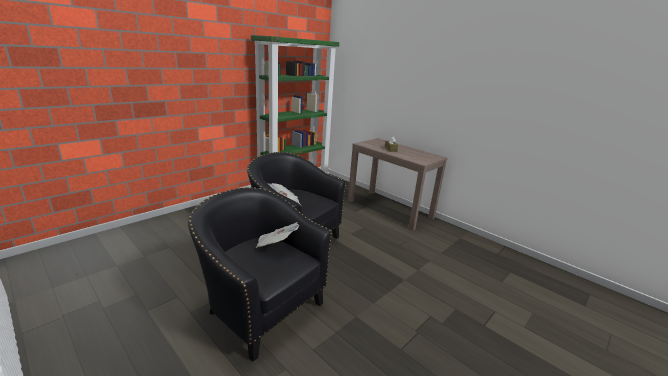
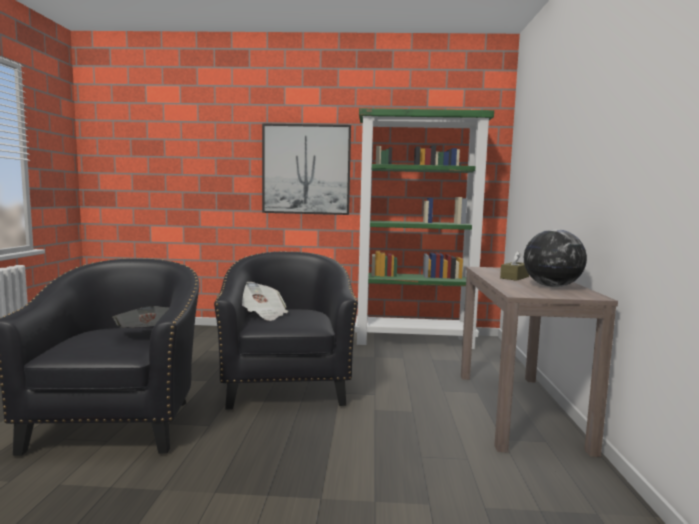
camera: 50 degrees right, 15 degrees down
none -> picture [262,123,351,215]
none -> globe [524,229,587,287]

